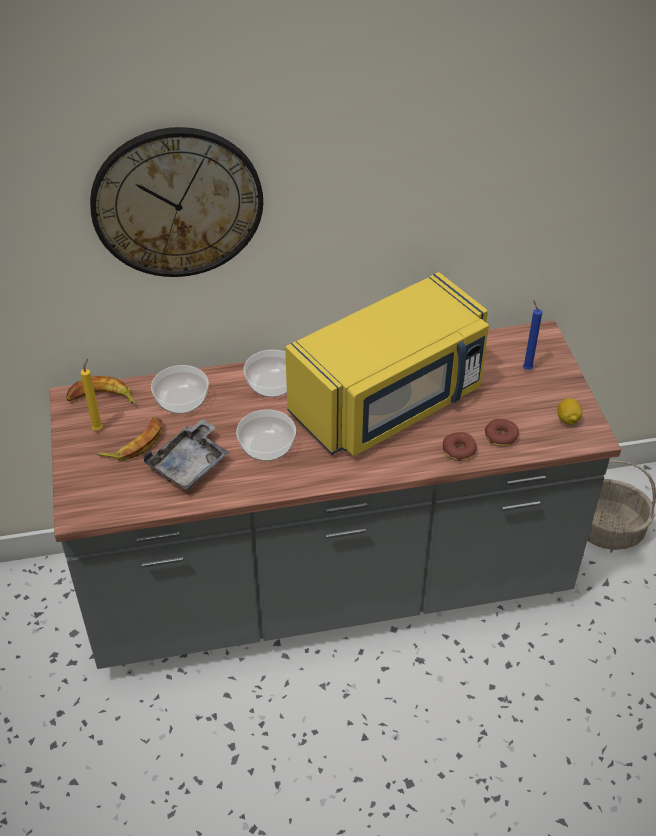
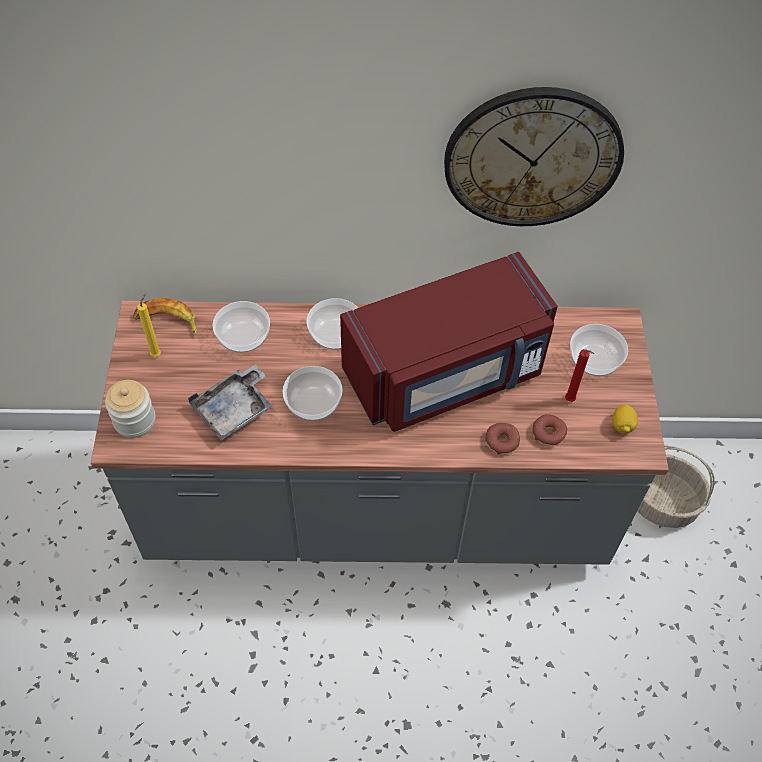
camera: 10 degrees right, 10 degrees up
wall clock [90,127,263,277] -> wall clock moved to [444,87,624,226]
banana [97,417,162,461] -> none
yellow microwave [285,272,489,456] -> red microwave [340,252,558,432]
blue candle [523,300,542,370] -> bowl [570,324,628,376]
none -> jar [105,380,155,438]
none -> red candle [565,349,594,402]

